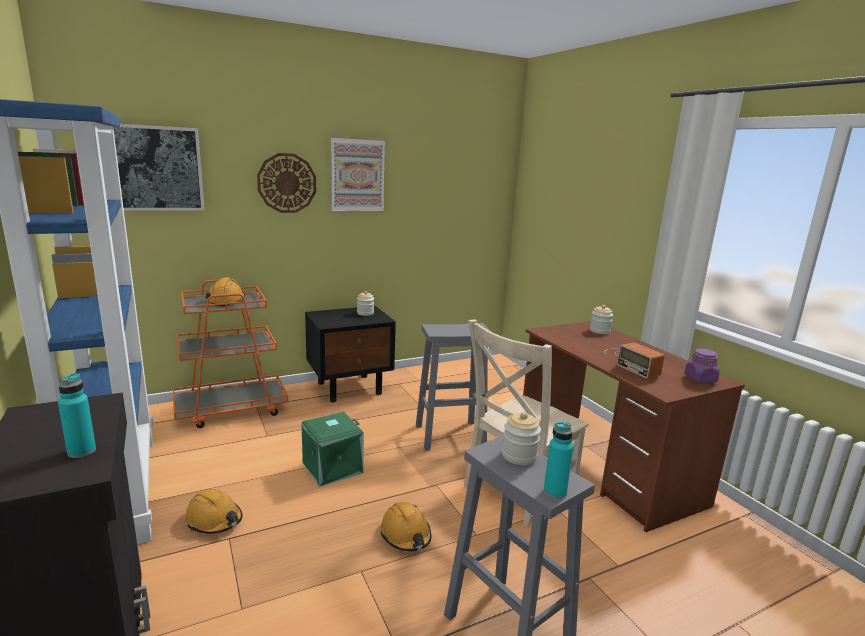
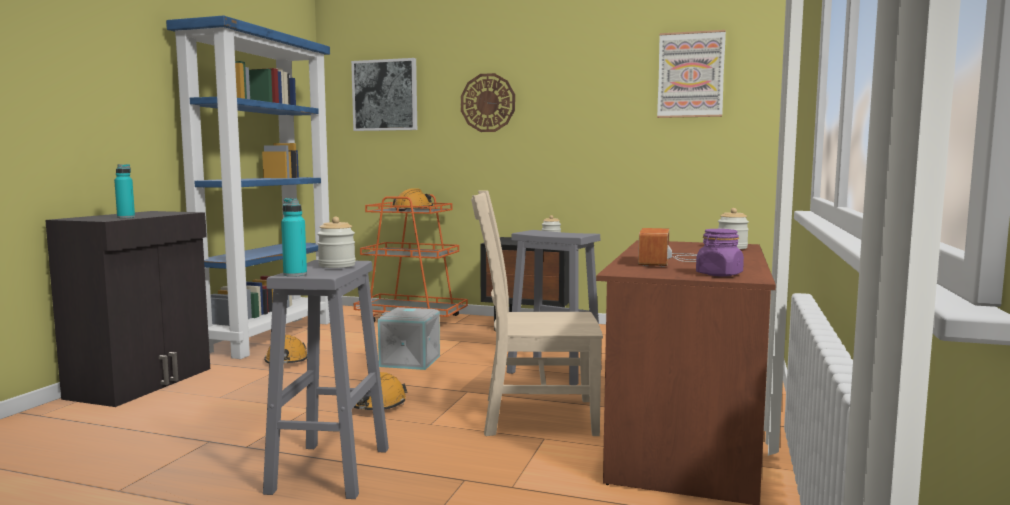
camera: 45 degrees right, 10 degrees down
green storage box [301,412,364,487] -> grey storage box [378,307,440,370]
picture [331,136,385,212] -> picture moved to [657,30,726,118]

